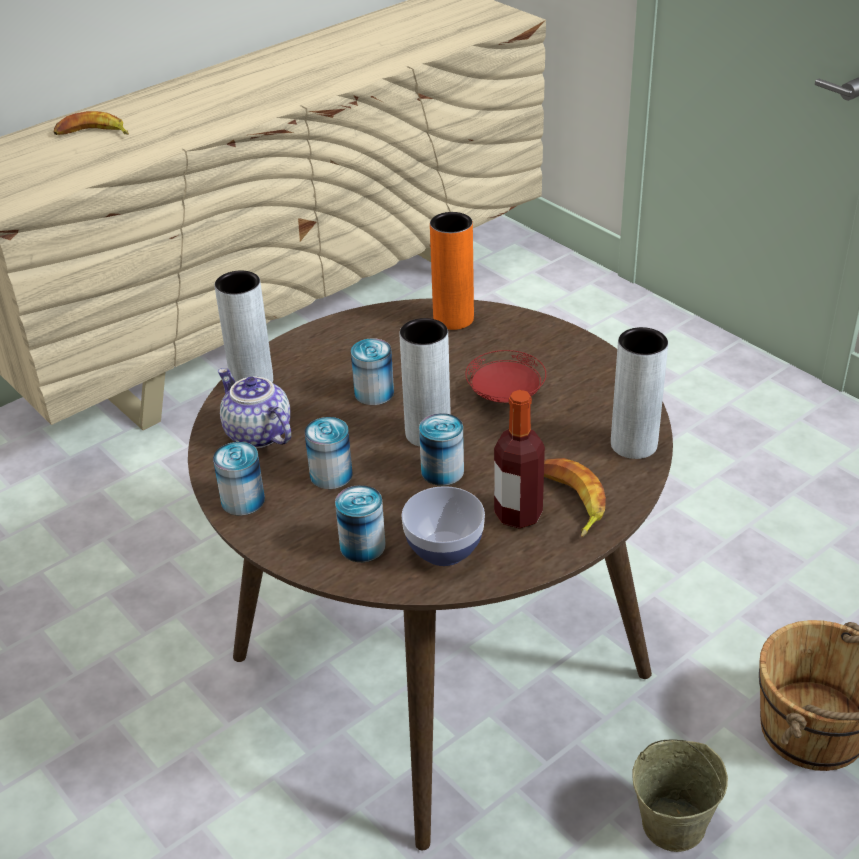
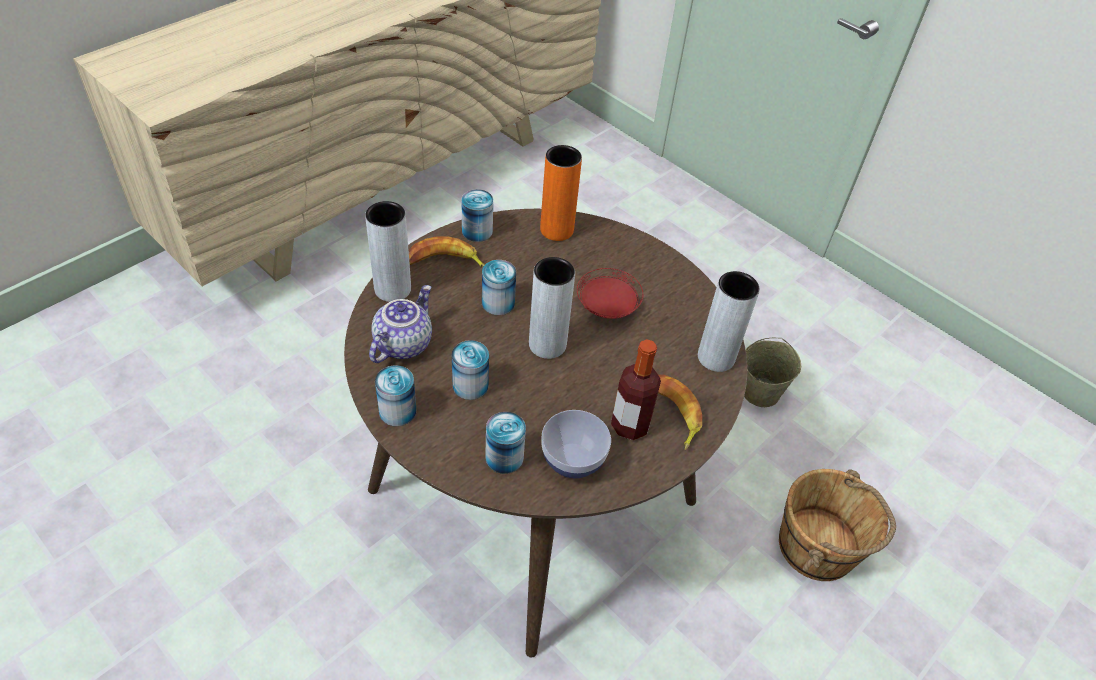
camera: 10 degrees left, 10 degrees up
banana [54,111,129,135] -> banana moved to [409,236,485,267]
teapot [218,368,291,448] -> teapot turned 75 degrees clockwise [369,285,432,363]
can [419,413,464,486] -> can moved to [461,189,493,242]
beige bucket [632,739,728,852] -> beige bucket moved to [744,337,801,407]

